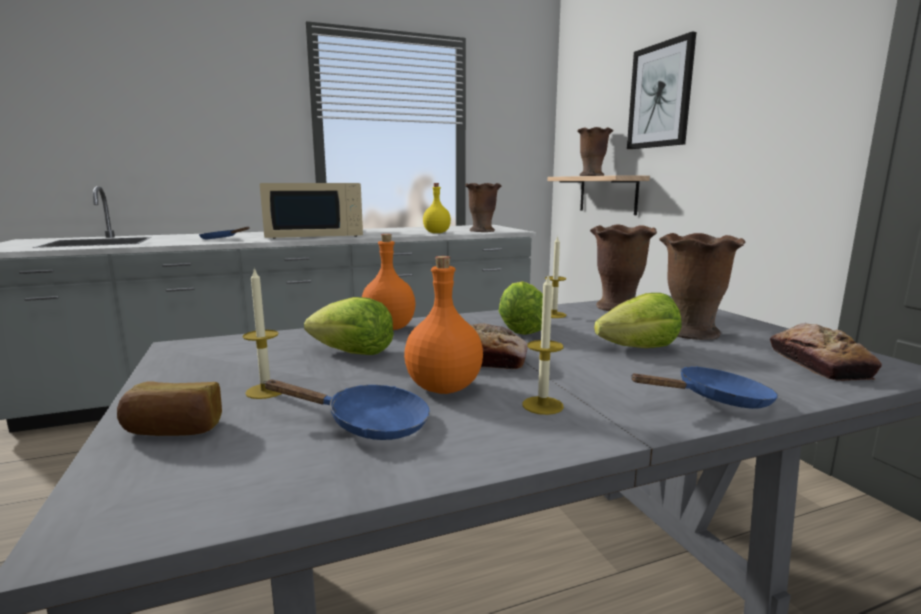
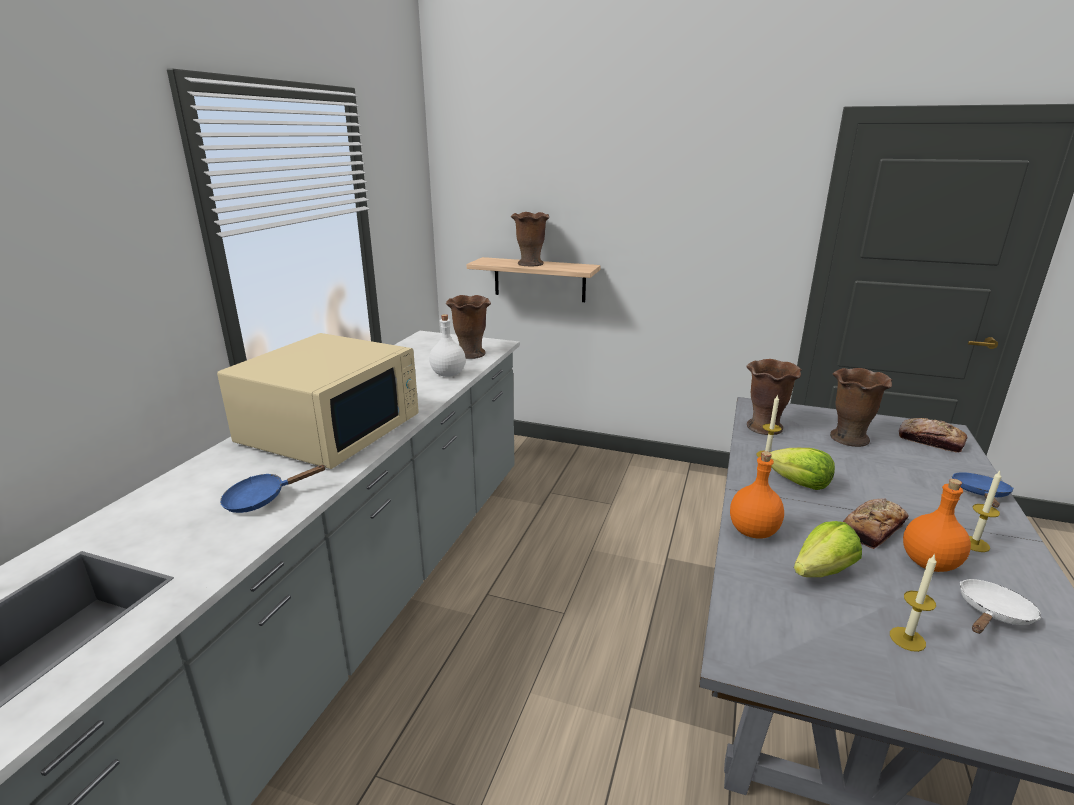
camera: 50 degrees left, 10 degrees up
bread [117,381,222,436] -> none
blue frying pan [263,380,430,440] -> white frying pan [960,579,1042,634]
yellow bottle [423,183,451,233] -> white bottle [429,314,466,377]
lettuce [594,293,681,348] -> none
picture [627,31,696,149] -> none

